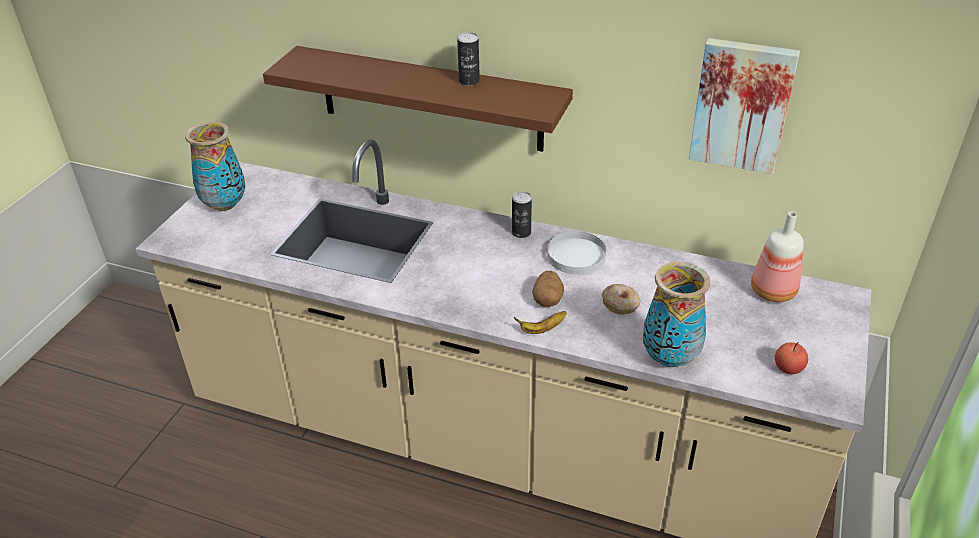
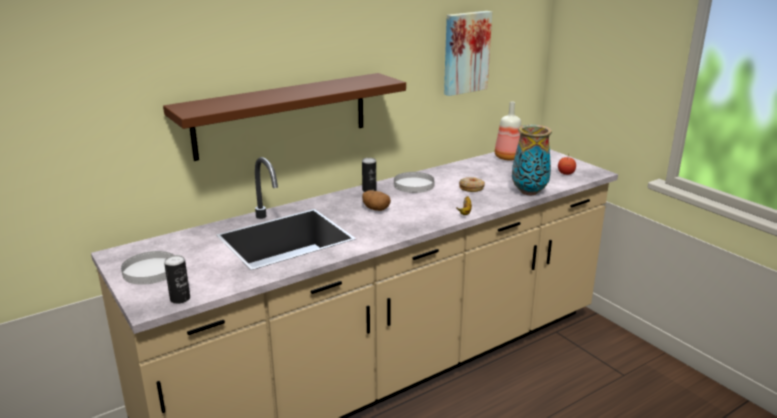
camera: 55 degrees left, 15 degrees down
vase [185,121,245,211] -> white plate [121,251,174,285]
can [457,32,480,86] -> can moved to [164,255,190,304]
potato [532,271,564,307] -> potato moved to [362,190,391,211]

